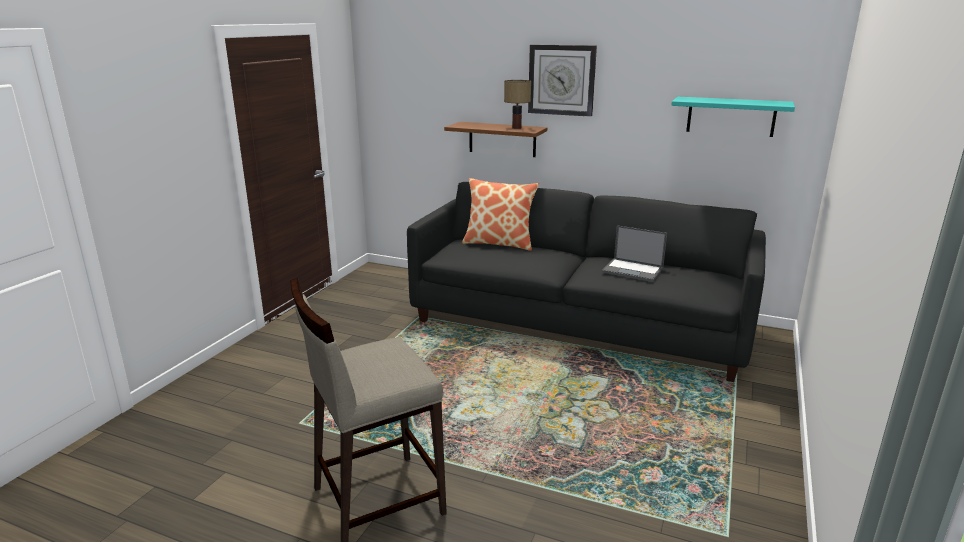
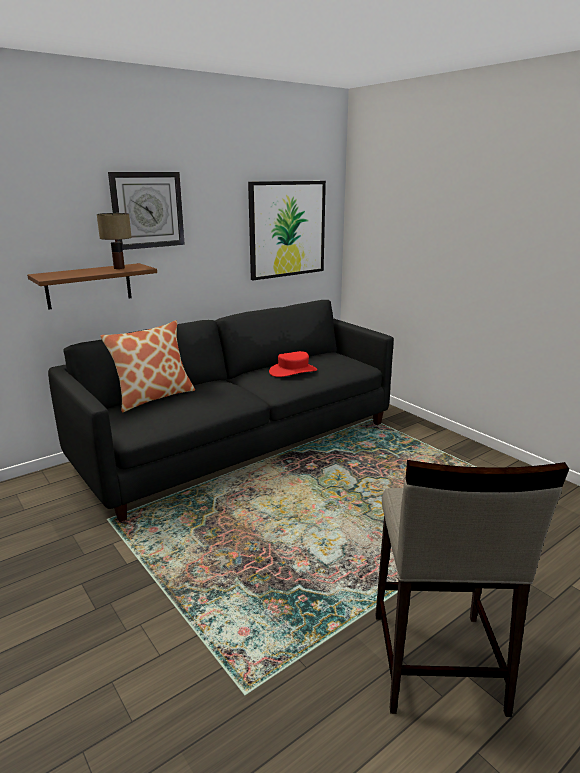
camera: 60 degrees left, 0 degrees up
laptop [602,225,667,282] -> red hat [269,351,317,377]
turquoise shelf [671,97,795,137] -> picture [248,181,326,280]

